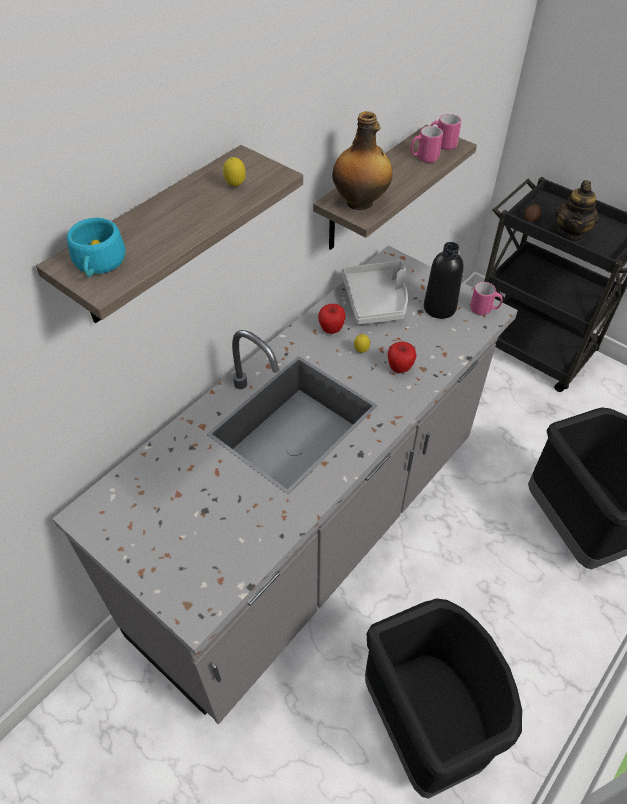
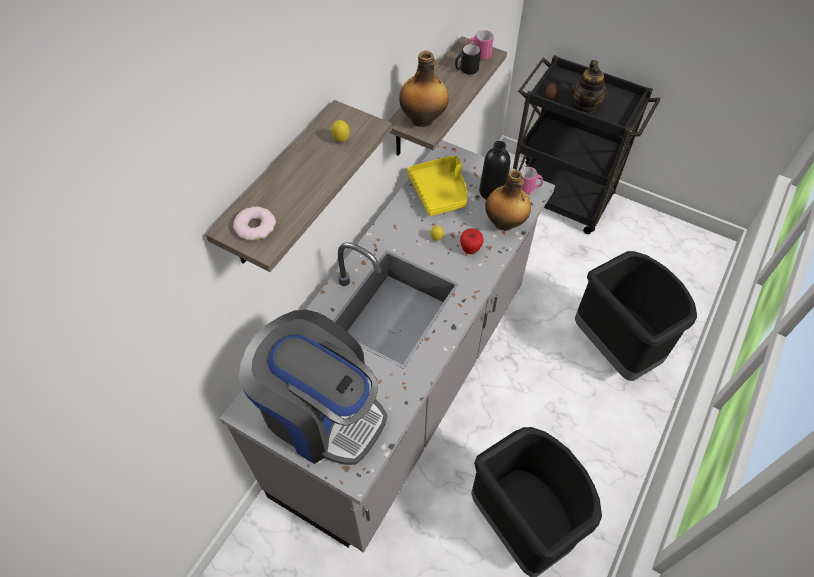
camera: 10 degrees left, 5 degrees up
turquoise cup [67,218,126,277] -> donut [233,206,276,241]
apple [318,304,345,334] -> none
grey tray [342,260,408,324] -> yellow tray [407,156,467,216]
pink mug [411,126,443,163] -> black mug [455,44,481,74]
none -> coffee machine [239,310,387,465]
none -> bottle [485,170,531,231]

